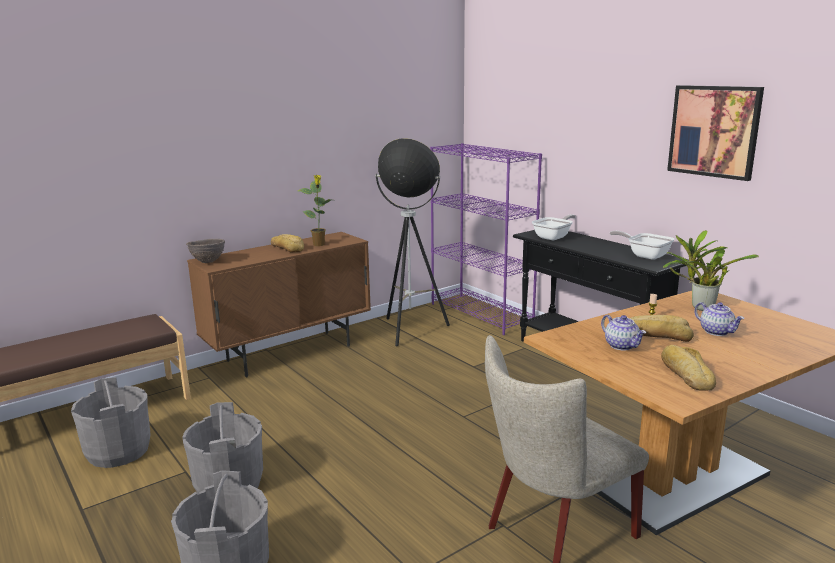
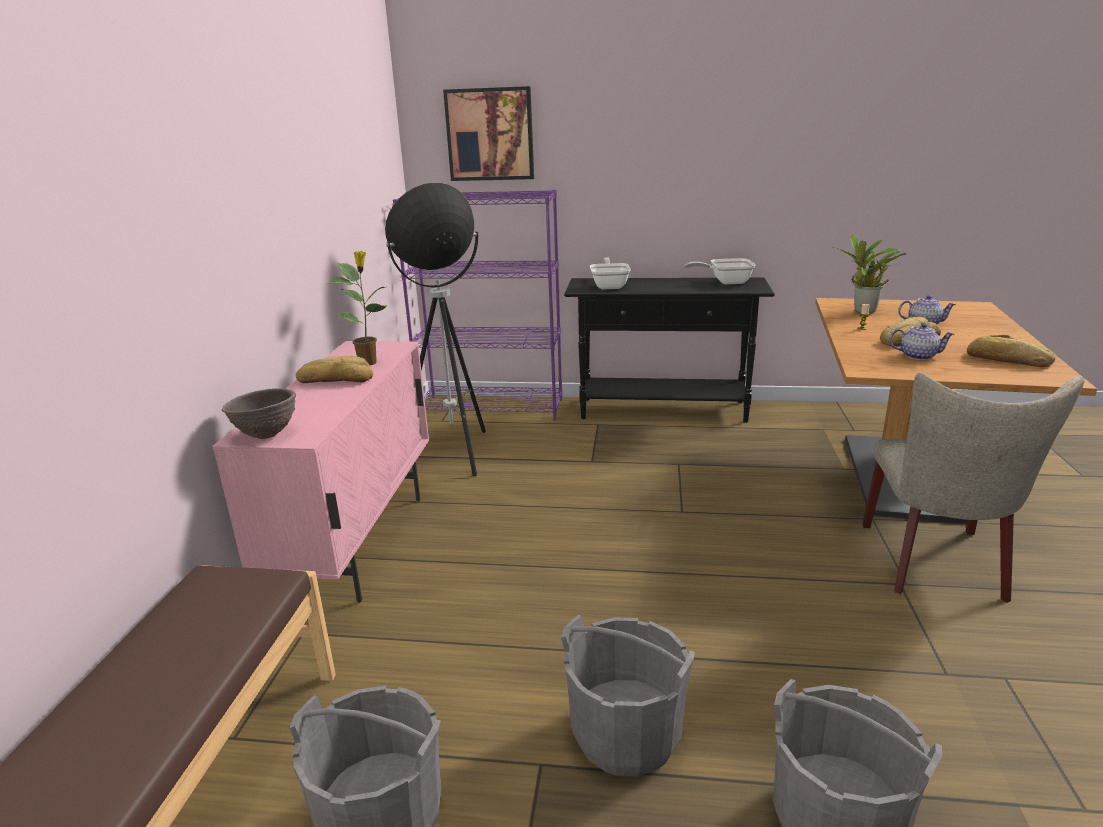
camera: 45 degrees left, 5 degrees up
brown cabinet [187,232,371,377] -> pink cabinet [212,341,429,603]
picture [667,85,764,181] -> picture moved to [443,86,534,181]

